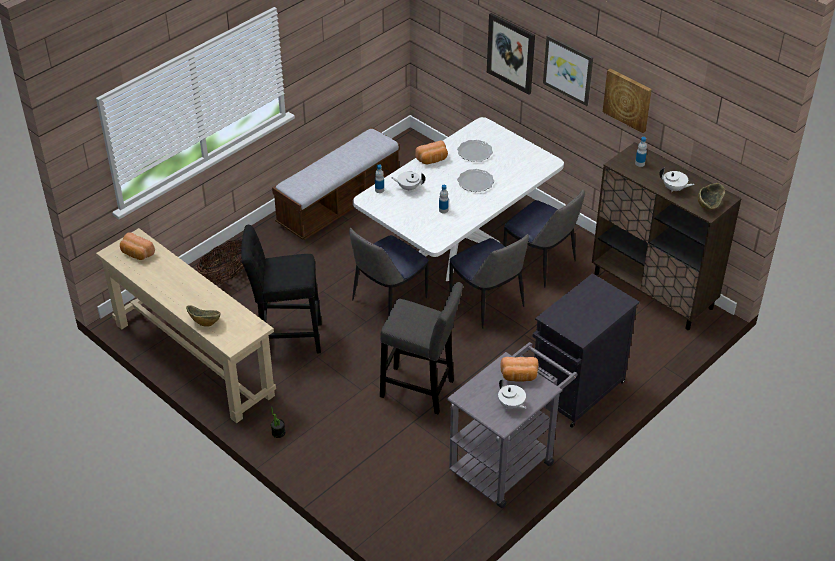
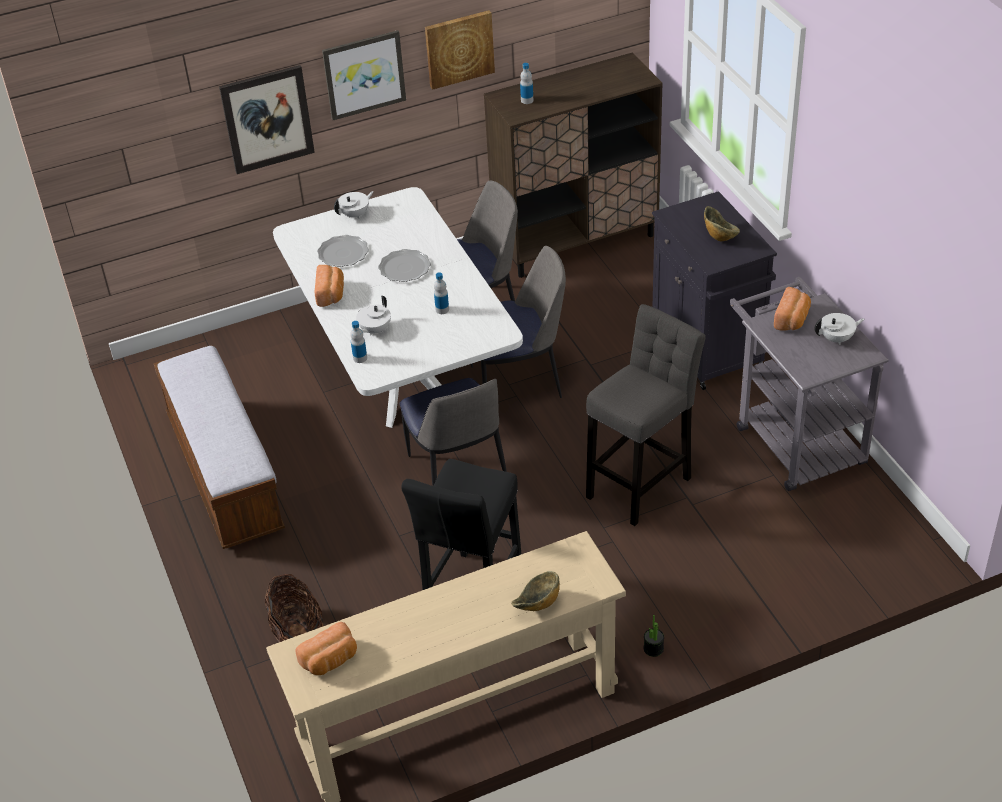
camera: 65 degrees left, 0 degrees up
white teapot [659,167,694,192] -> white teapot moved to [334,191,374,219]
bowl [698,183,725,210] -> bowl moved to [704,206,740,241]

